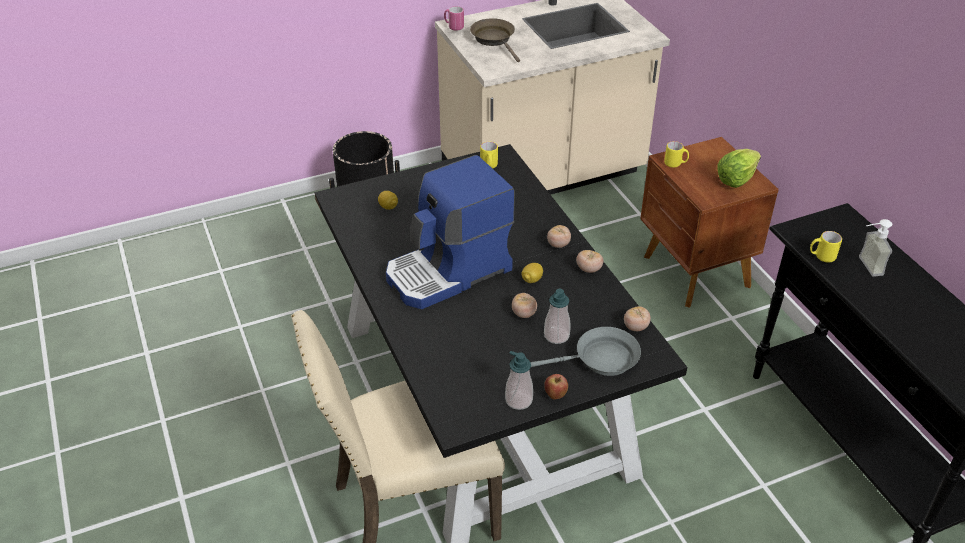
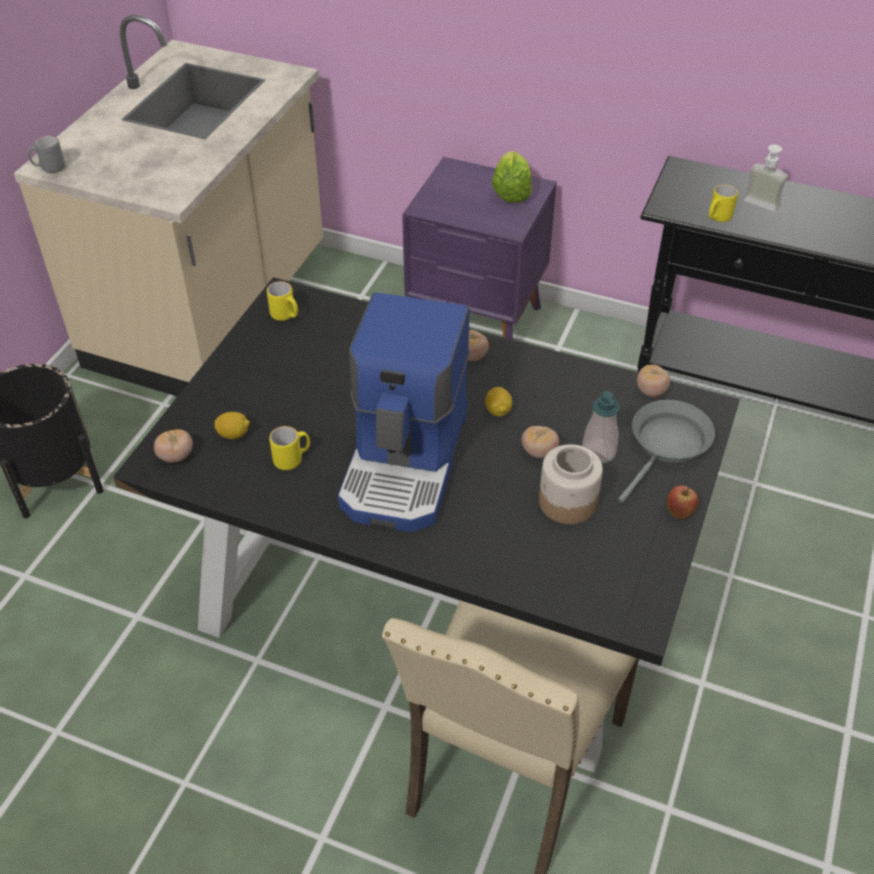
camera: 45 degrees left, 5 degrees up
pink mug [444,6,464,31] -> grey mug [28,136,65,173]
brown frying pan [470,18,520,62] -> none
soap dispenser [505,351,533,410] -> none
tomato [576,250,603,273] -> tomato moved to [154,429,193,463]
brown nightstand [640,137,779,308] -> purple nightstand [402,157,557,340]
yellow mug [664,141,689,168] -> yellow mug moved to [269,426,310,470]
none -> jar [539,444,603,524]

